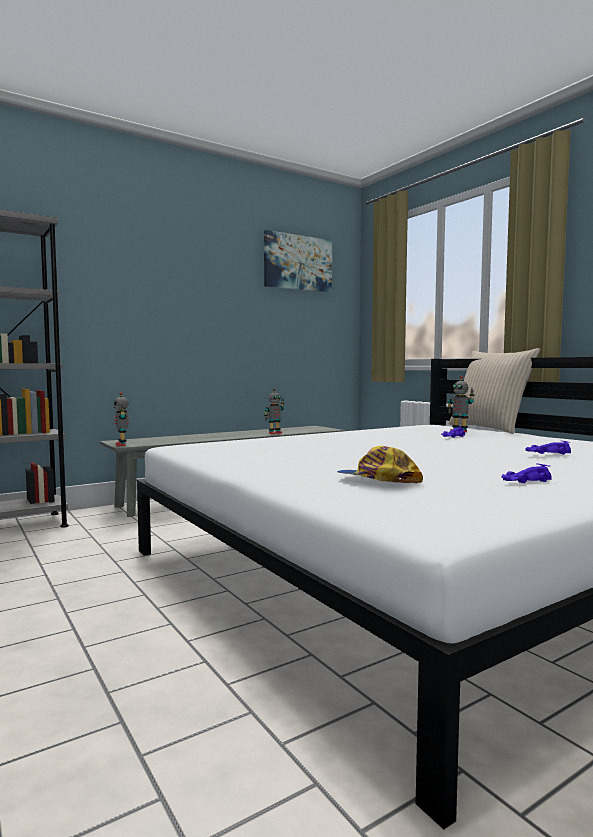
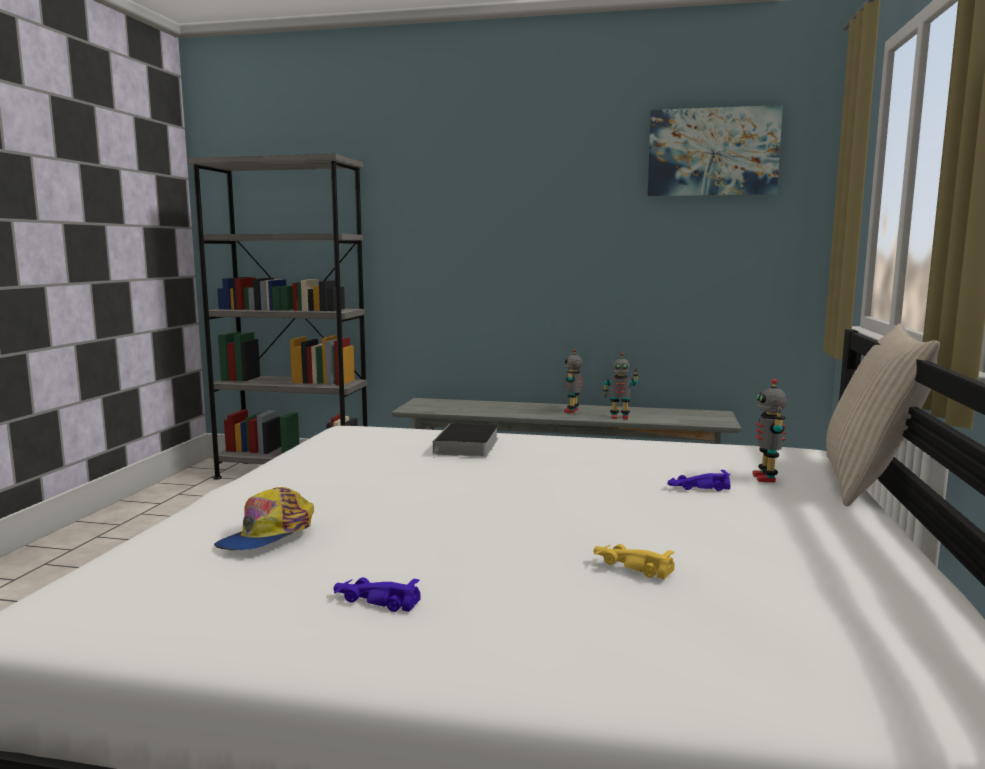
camera: 45 degrees right, 5 degrees up
toy robot [113,392,129,446] -> toy robot moved to [564,349,583,413]
cap [337,446,423,483] -> cap turned 150 degrees counterclockwise [214,487,314,550]
purple toy car [525,441,571,454] -> yellow toy car [594,544,674,579]
none -> book [433,423,498,458]

